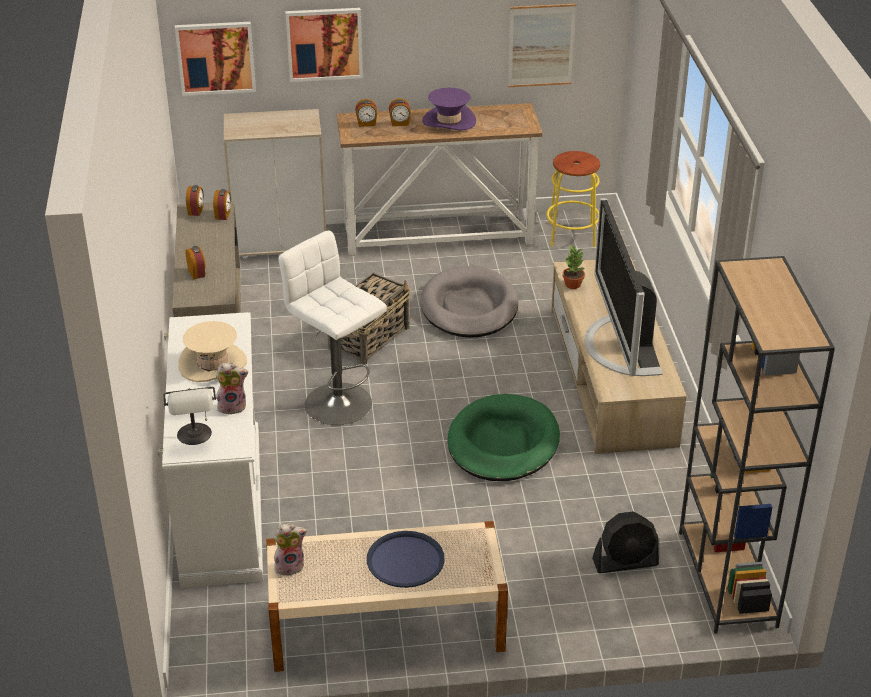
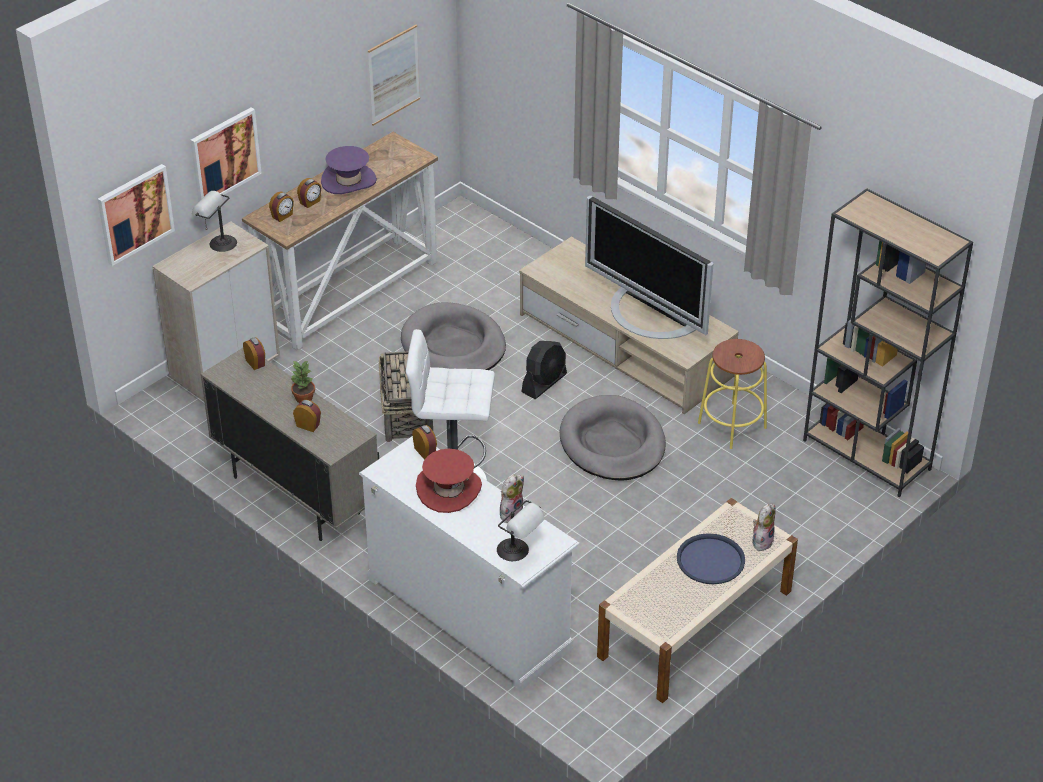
camera: 40 degrees left, 5 degrees up
beige hat [178,321,247,382] -> red hat [416,449,482,513]
alarm clock [186,185,204,216] -> alarm clock moved to [412,425,437,460]
plush toy [274,523,307,576] -> plush toy moved to [752,504,776,551]
green dog bed [448,394,560,481] -> grey dog bed [560,395,666,481]
yellow stool [546,151,600,247] -> yellow stool moved to [698,339,767,449]
potted plant [563,244,585,289] -> potted plant moved to [290,361,315,403]
black fan [592,512,659,573] -> black fan moved to [522,341,567,399]
none -> table lamp [192,191,237,252]

